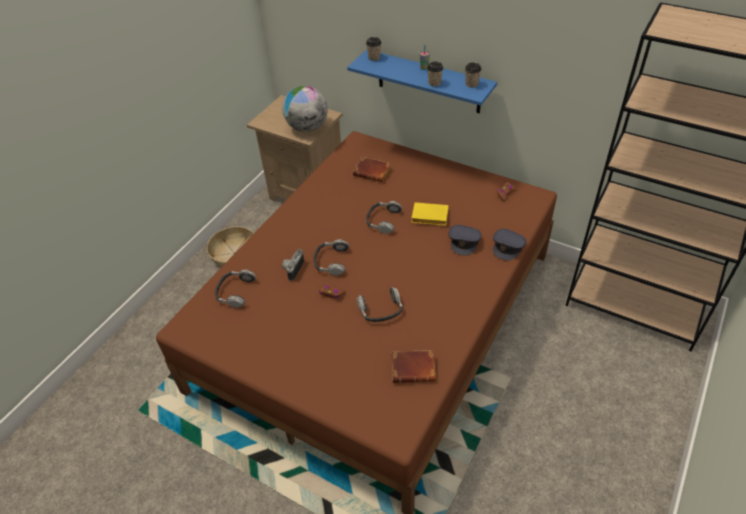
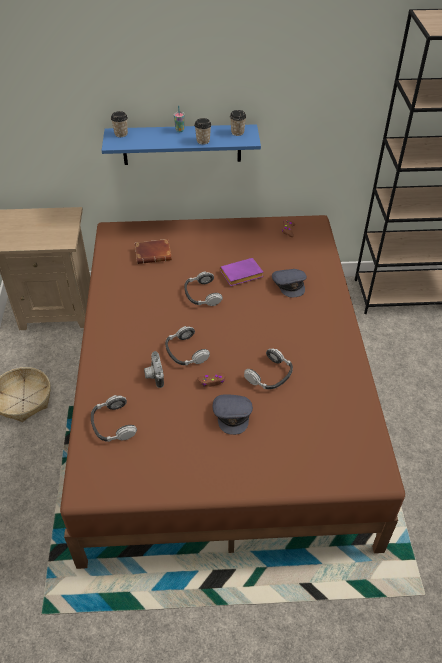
camera: 35 degrees left, 0 degrees up
globe [282,86,328,132] -> none
brown book [392,350,436,383] -> none
yellow book [411,202,448,226] -> purple book [220,258,263,286]
grey cap [493,229,527,261] -> grey cap moved to [213,394,253,435]

